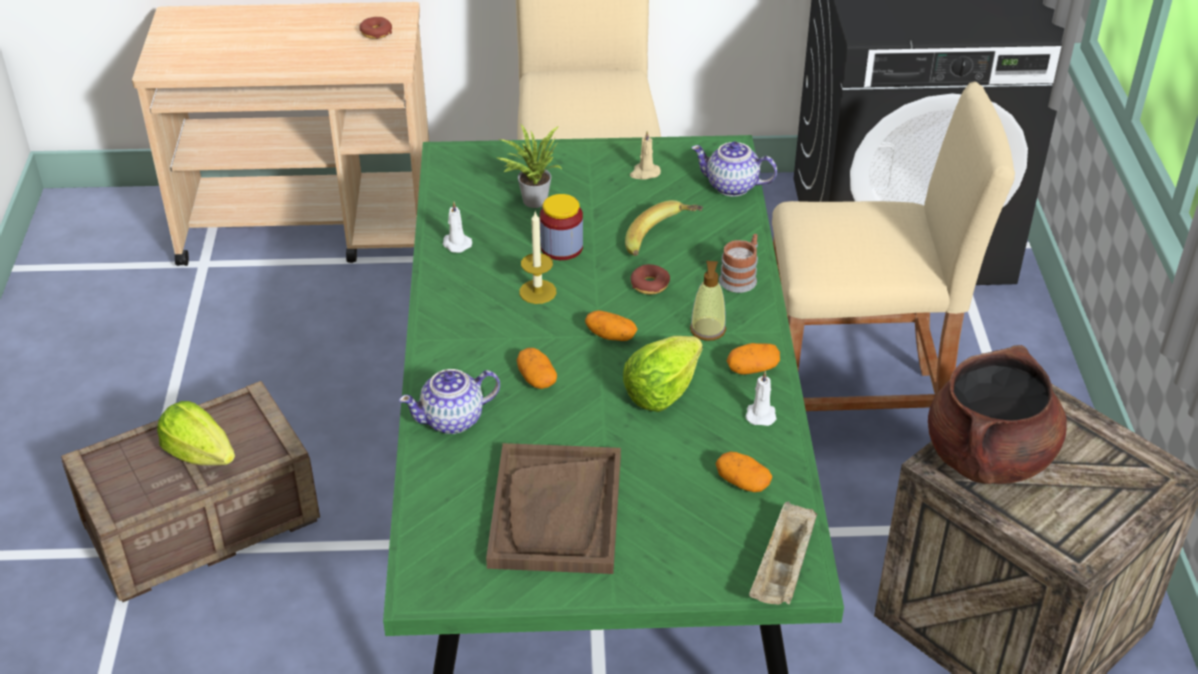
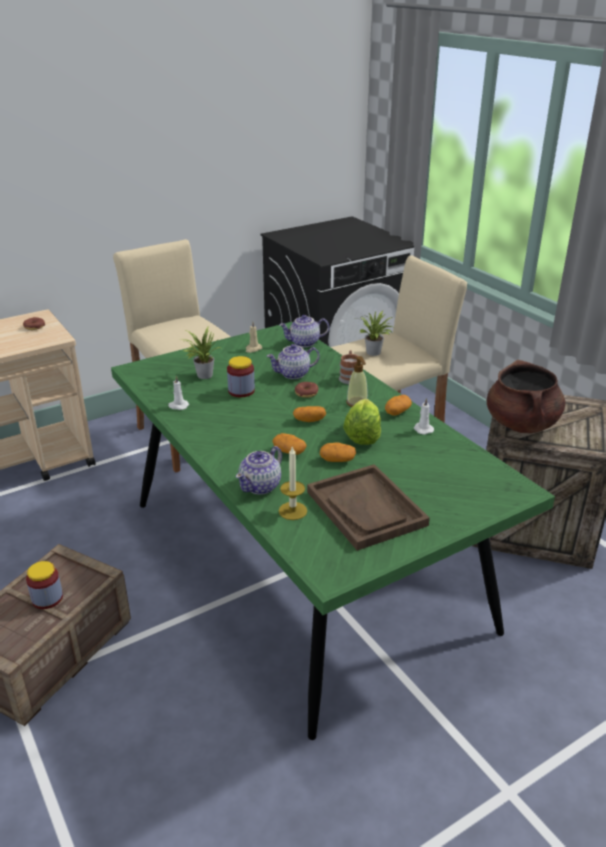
camera: 30 degrees left, 10 degrees down
lettuce [157,401,235,465] -> jar [26,561,63,609]
candle [519,212,556,304] -> candle moved to [279,447,307,520]
banana [625,200,703,256] -> teapot [266,344,320,379]
potato [716,451,772,492] -> potato moved to [320,443,356,462]
beige tray [749,501,817,605] -> none
none -> potted plant [359,311,396,356]

